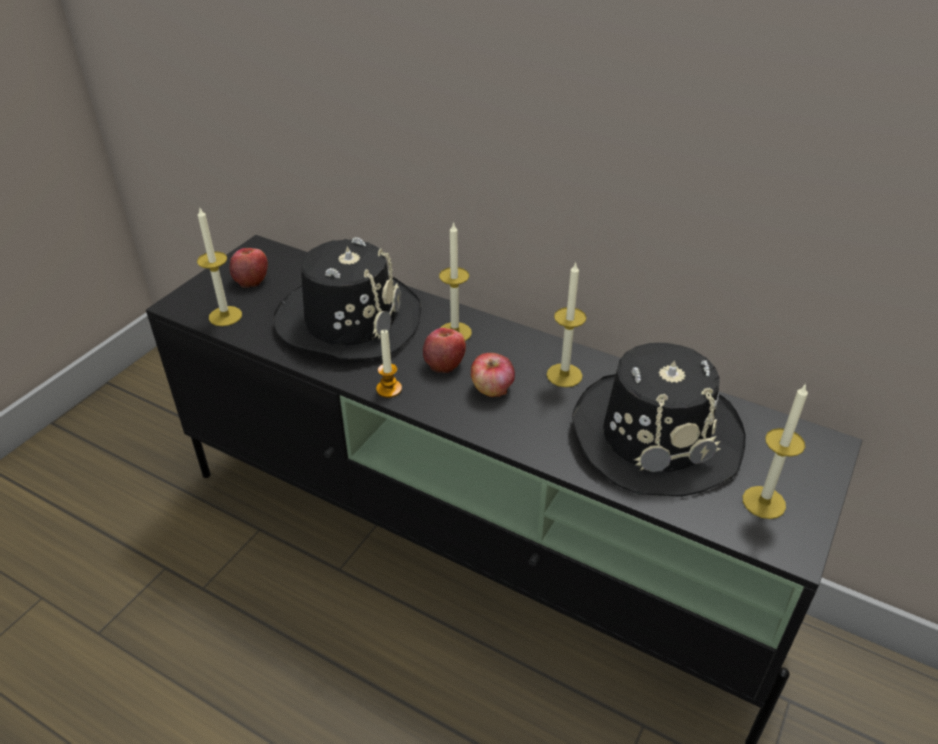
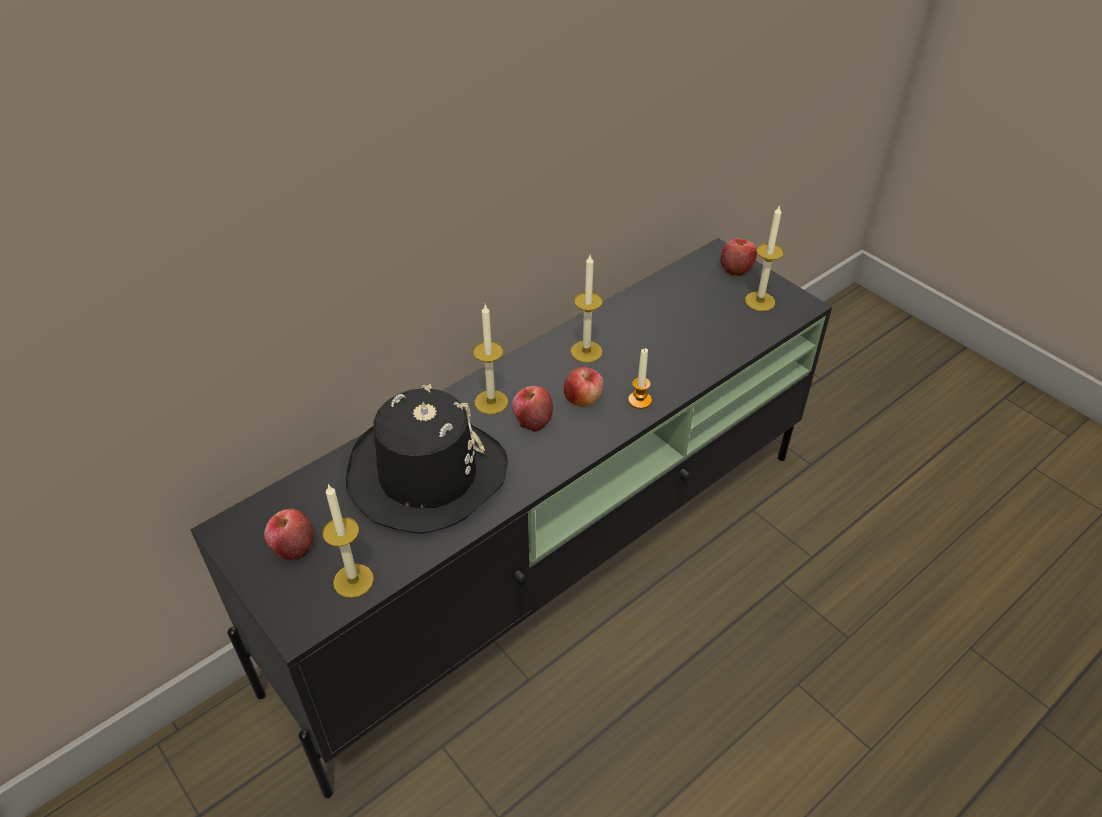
camera: 70 degrees left, 5 degrees up
candle [376,330,402,398] -> candle moved to [628,348,652,409]
black hat [572,343,745,497] -> none
none -> apple [721,238,757,276]

